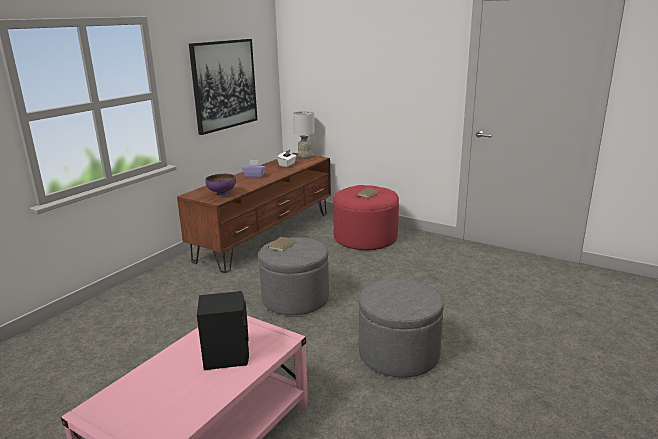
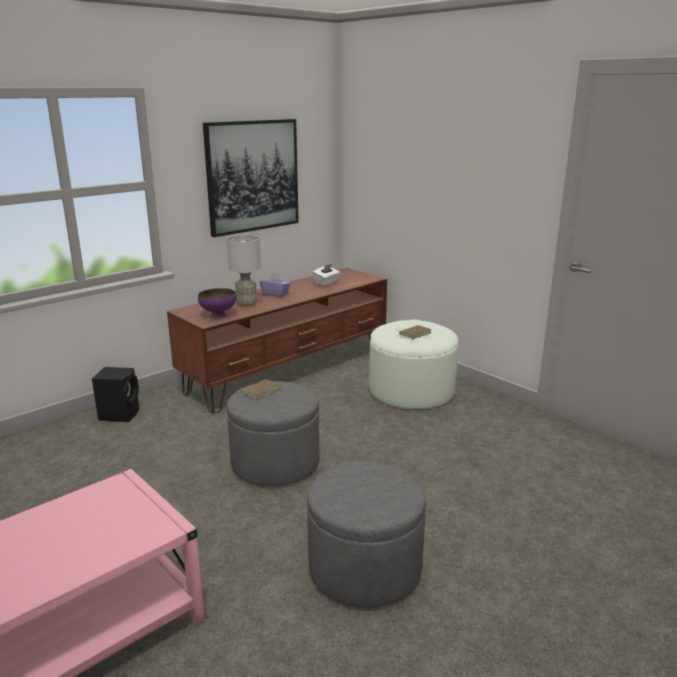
camera: 15 degrees right, 0 degrees up
black speaker [197,291,249,370] -> black speaker moved to [92,367,139,422]
grey table lamp [293,111,315,159] -> grey table lamp moved to [227,235,261,307]
red ottoman [333,185,399,250] -> white ottoman [369,319,459,410]

